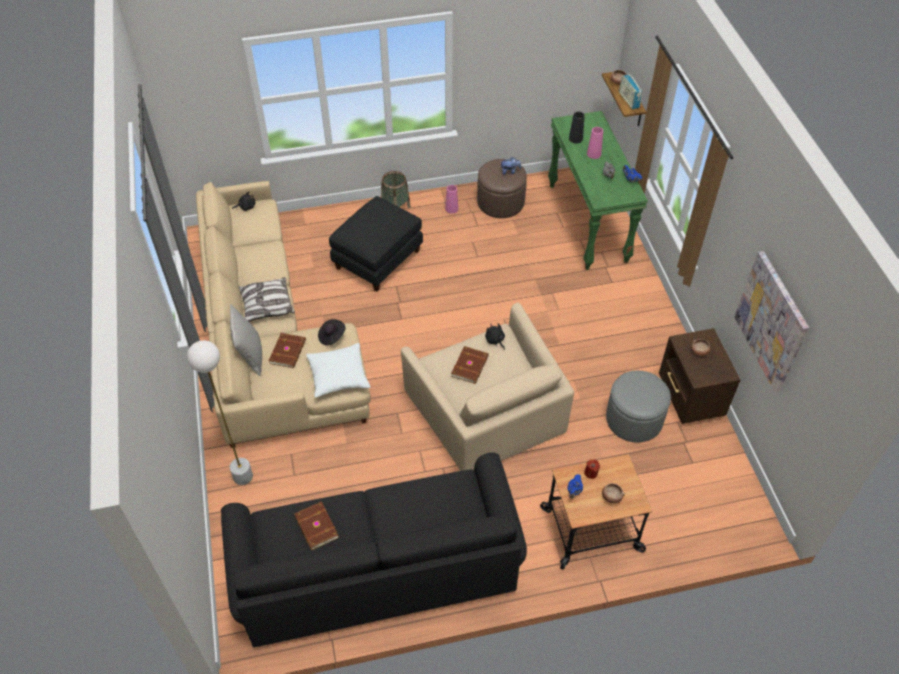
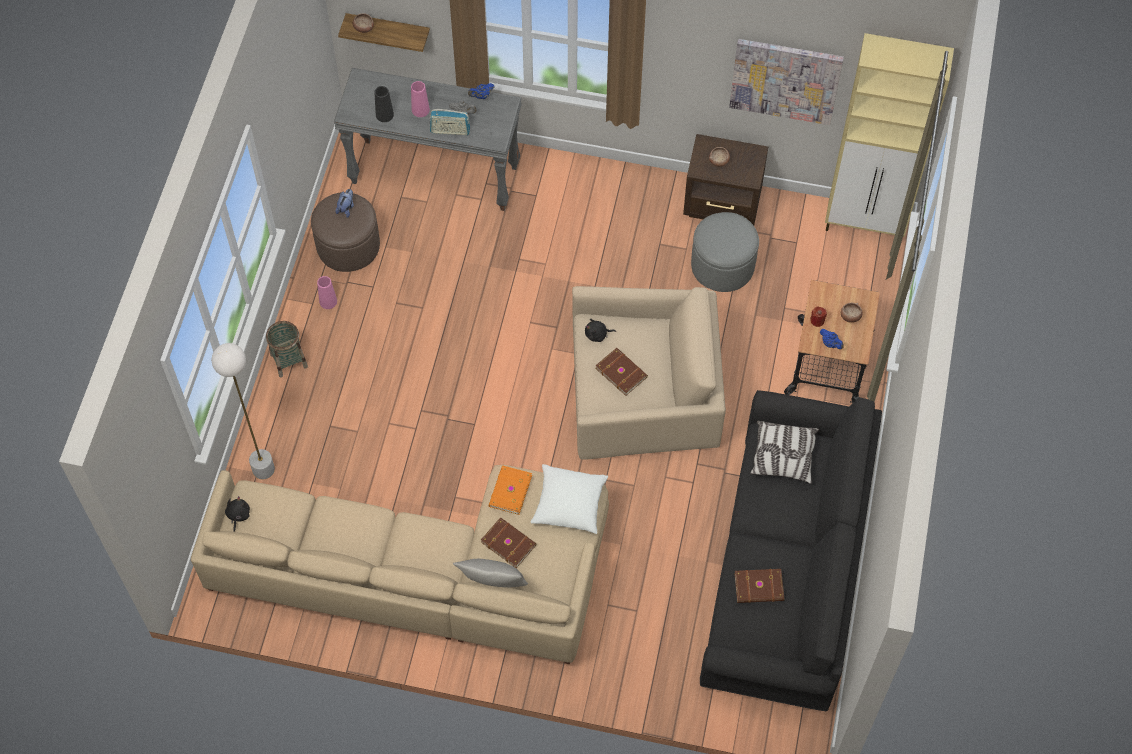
camera: 65 degrees left, 10 degrees up
white floor lamp [187,340,253,485] -> white floor lamp moved to [211,343,275,479]
pillow [239,277,295,321] -> pillow moved to [750,421,819,484]
black hat [318,319,346,346] -> orange book [489,466,532,515]
black ottoman [329,196,423,291] -> none
green console table [548,111,648,270] -> grey console table [334,68,522,211]
radio [619,73,642,109] -> radio moved to [430,109,470,135]
none -> beige cabinet [825,33,954,237]

